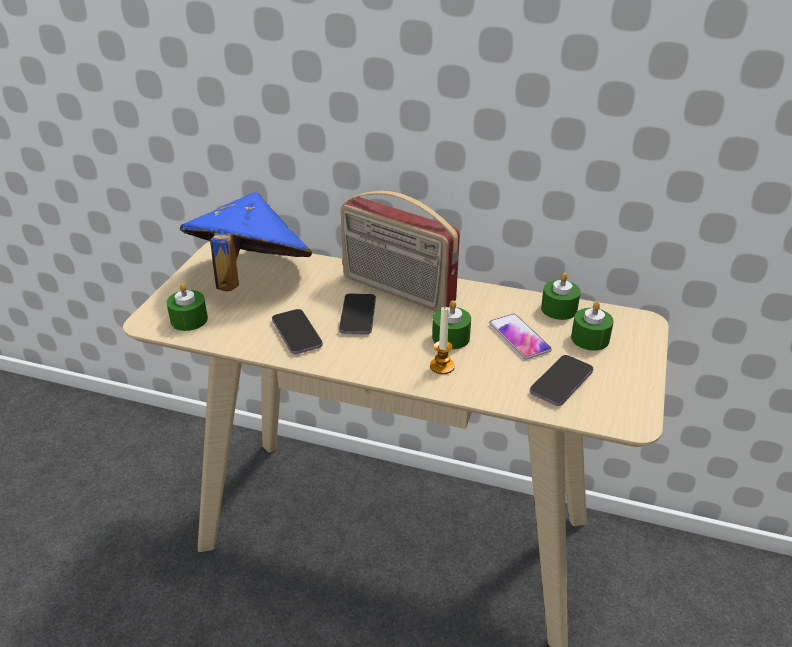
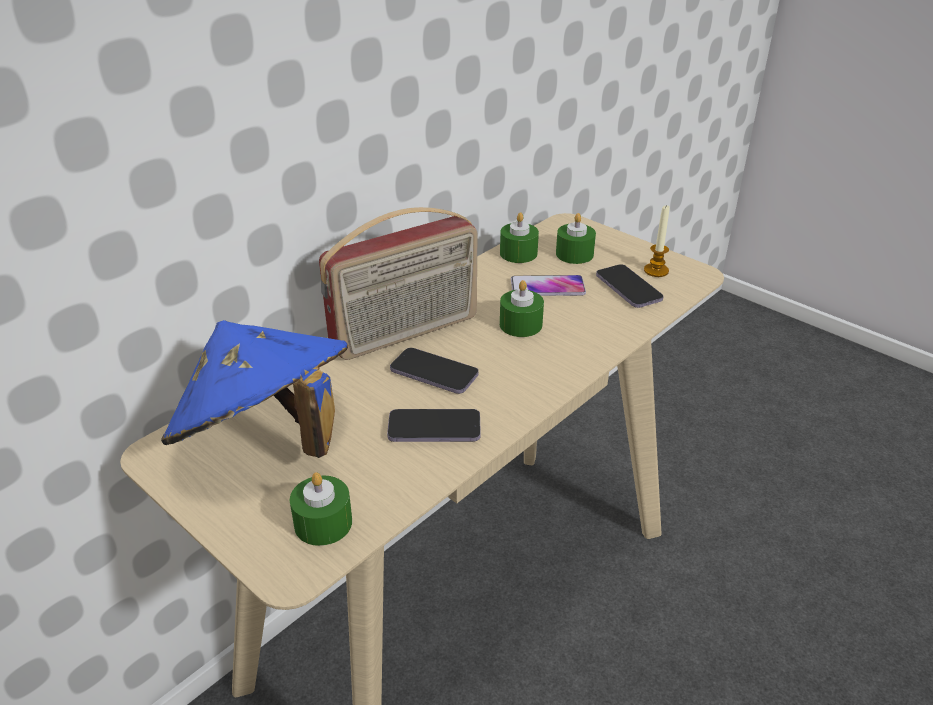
camera: 65 degrees left, 0 degrees up
candle [430,307,455,374] -> candle moved to [644,204,670,277]

